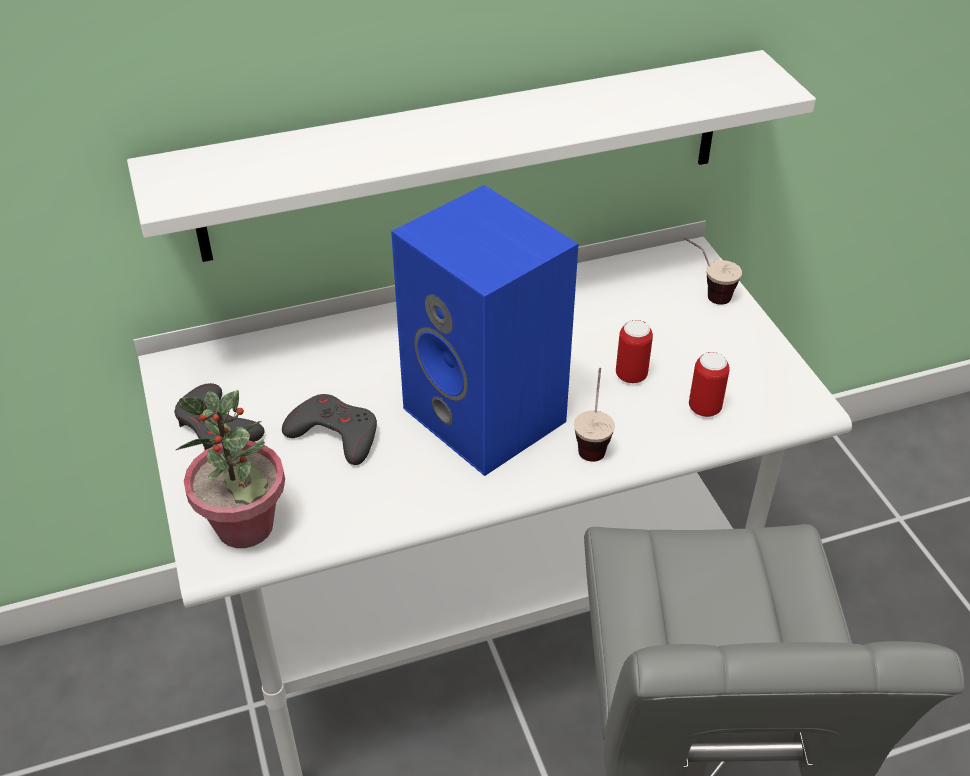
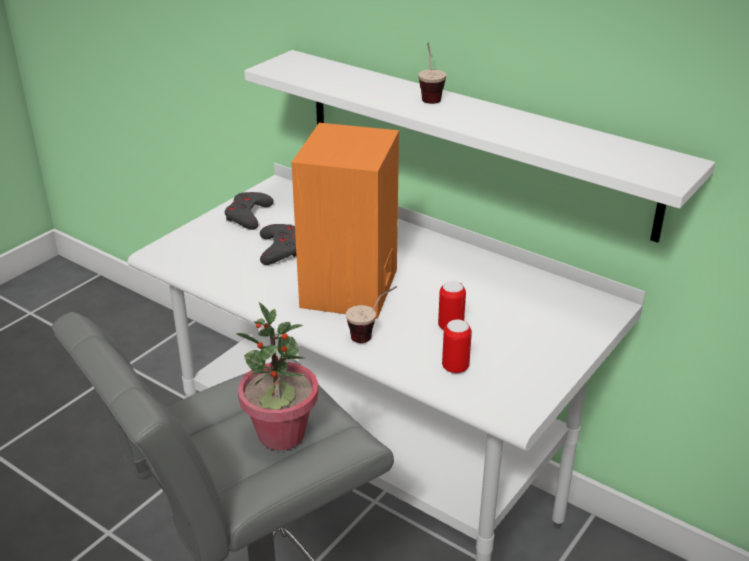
camera: 55 degrees right, 10 degrees down
potted plant [176,390,285,548] -> potted plant moved to [236,302,319,450]
blue speaker [391,185,579,476] -> orange speaker [291,123,399,319]
cup [683,237,742,305] -> cup moved to [418,43,447,104]

